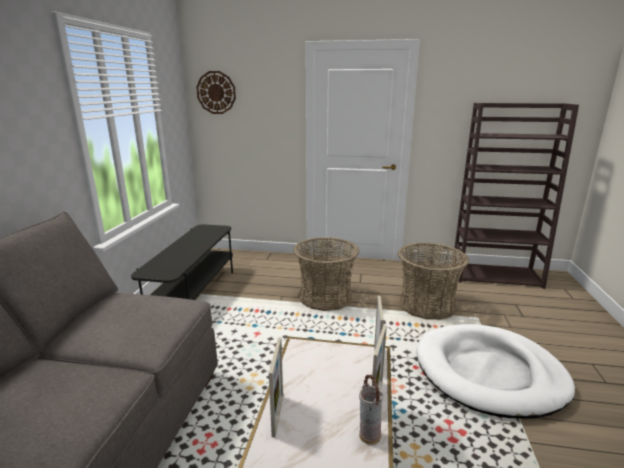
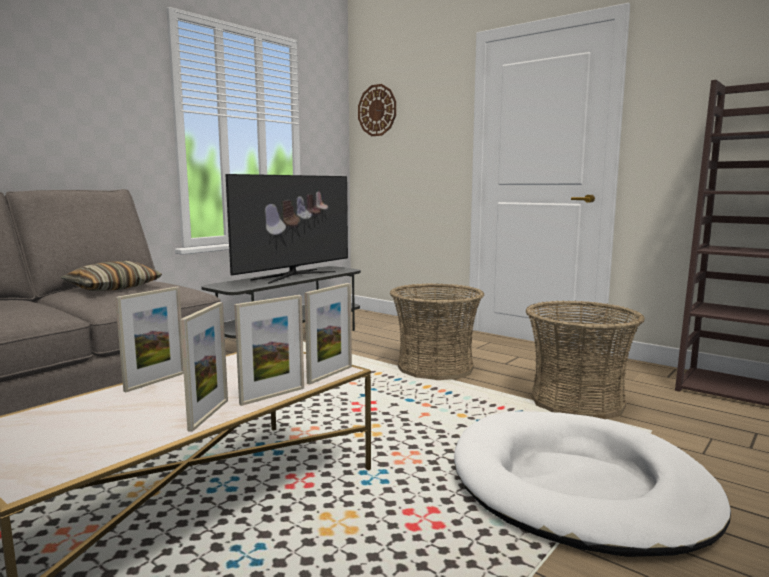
camera: 30 degrees right, 10 degrees down
vase [359,375,383,445] -> picture frame [180,302,228,432]
none -> pillow [60,261,162,291]
none -> television [226,174,348,283]

